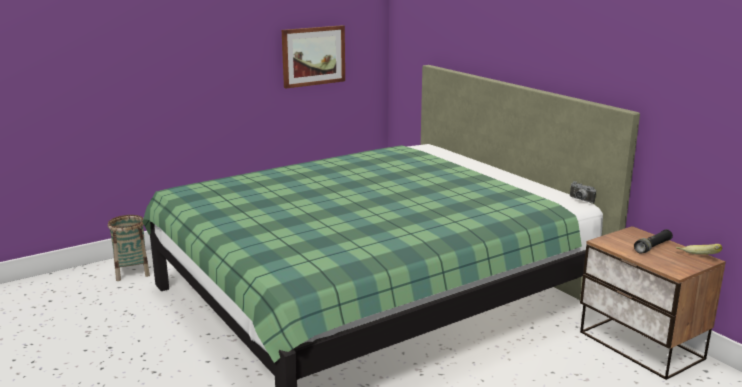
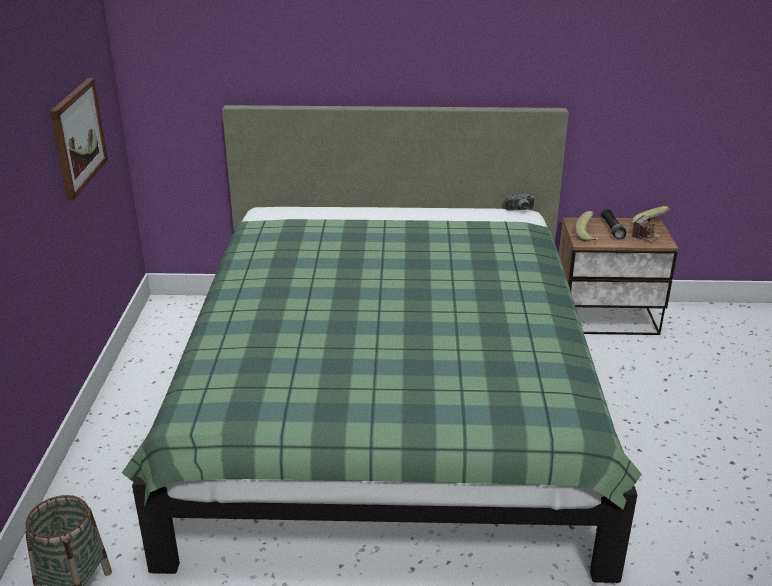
camera: 55 degrees left, 10 degrees up
none -> banana [575,211,598,242]
none -> camera [632,215,662,242]

